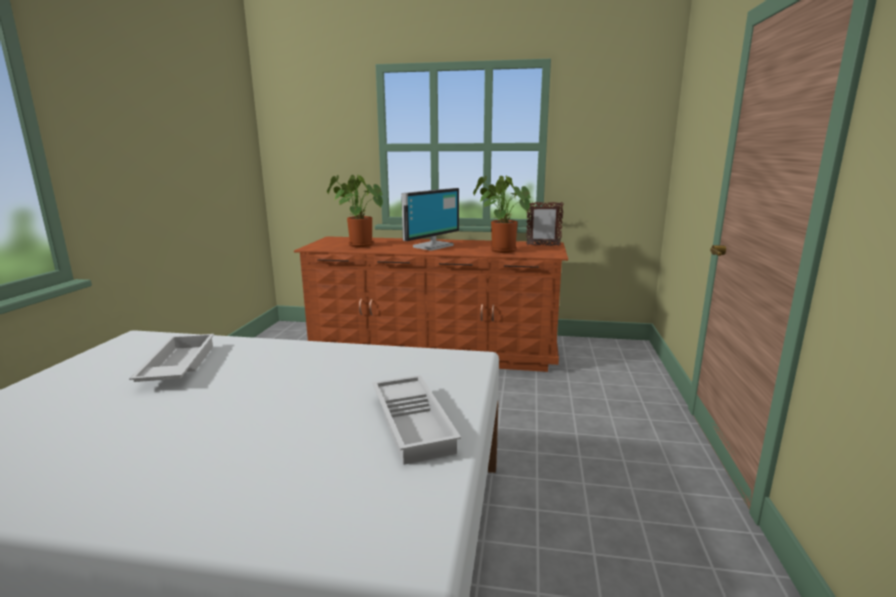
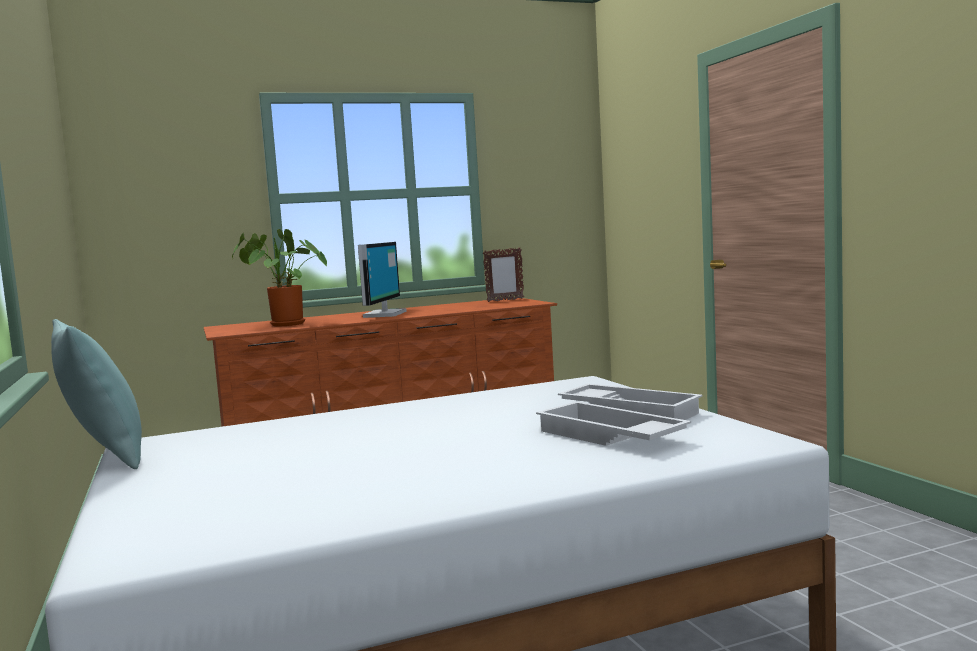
camera: 30 degrees left, 10 degrees down
white tray [129,334,214,382] -> white tray moved to [536,402,691,446]
potted plant [473,176,532,253] -> none
none -> turquoise pillow [51,319,142,469]

